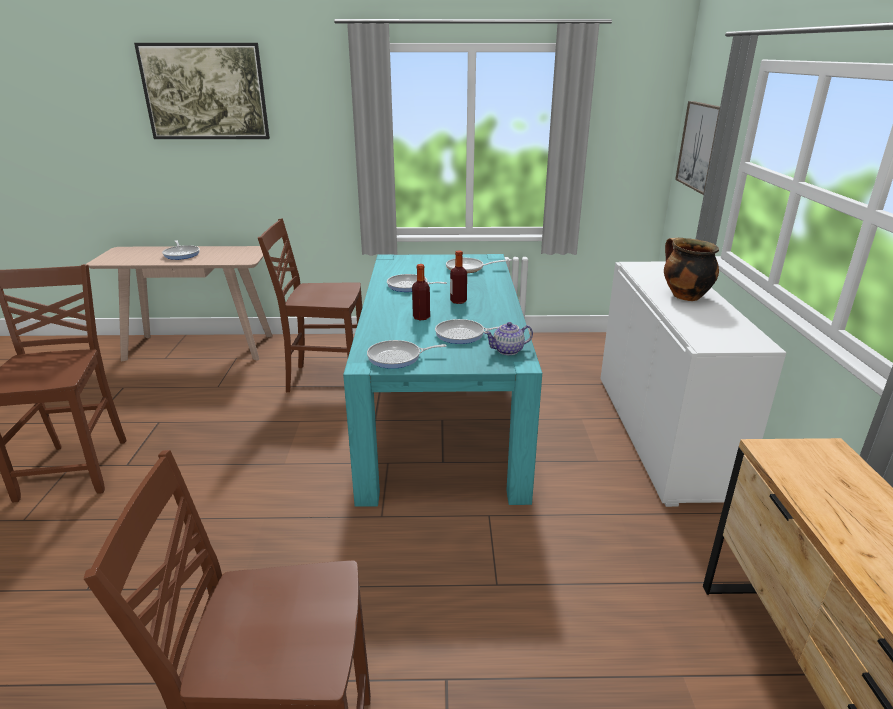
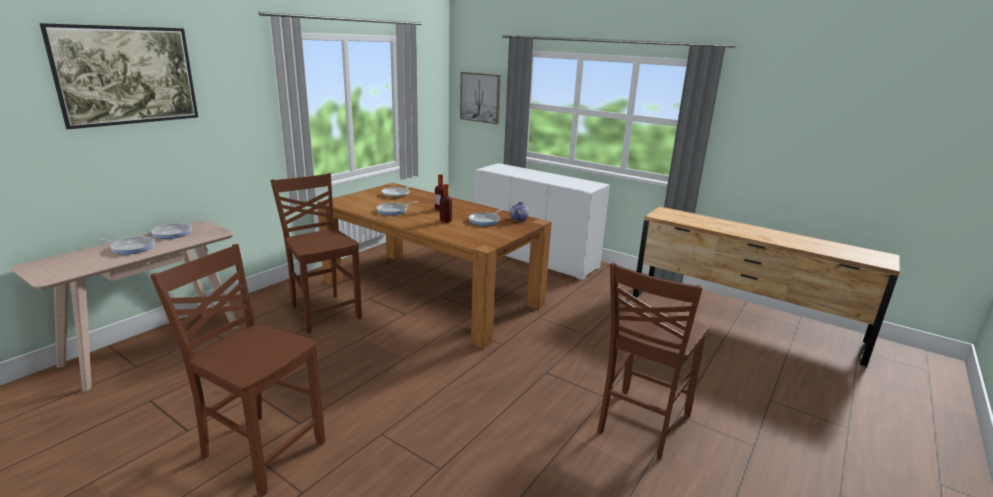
camera: 55 degrees left, 5 degrees down
brown chair [258,218,362,392] -> brown chair turned 105 degrees clockwise [270,173,362,334]
turquoise dining table [343,254,542,507] -> brown dining table [317,183,552,349]
frying pan [367,340,447,369] -> frying pan moved to [151,218,204,239]
cooking pot [664,238,719,301] -> none

